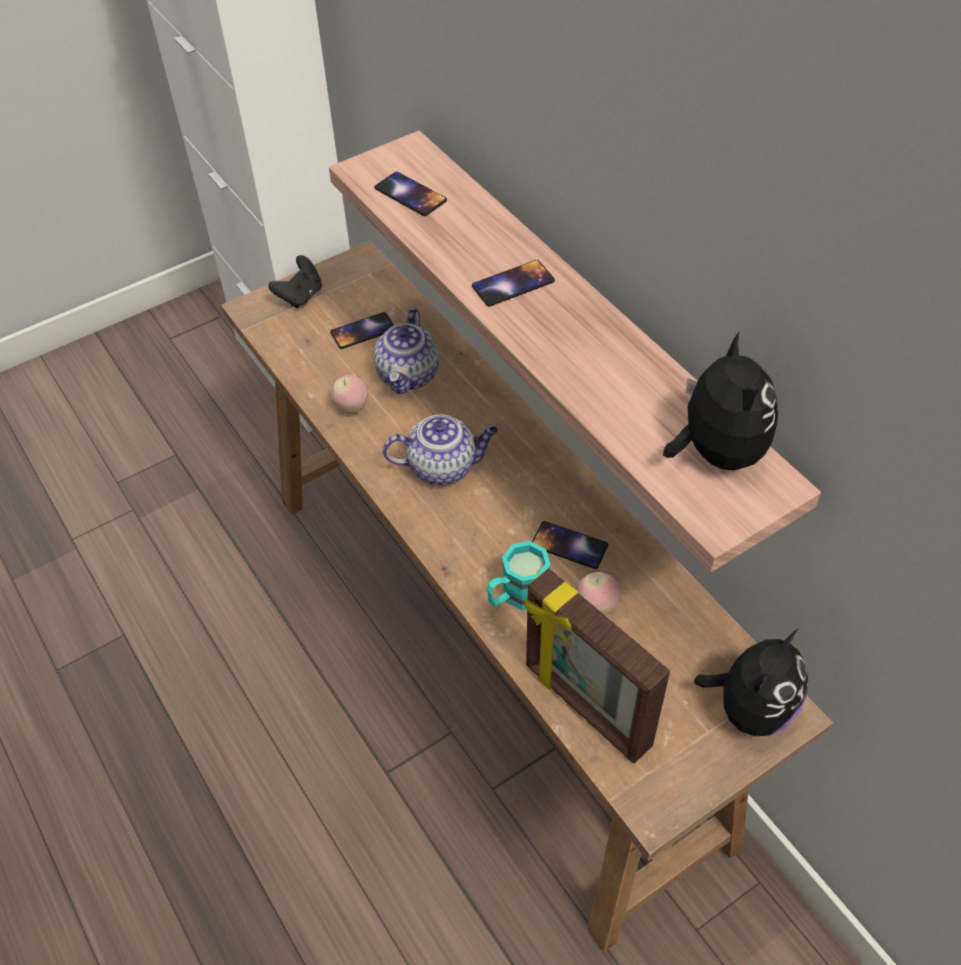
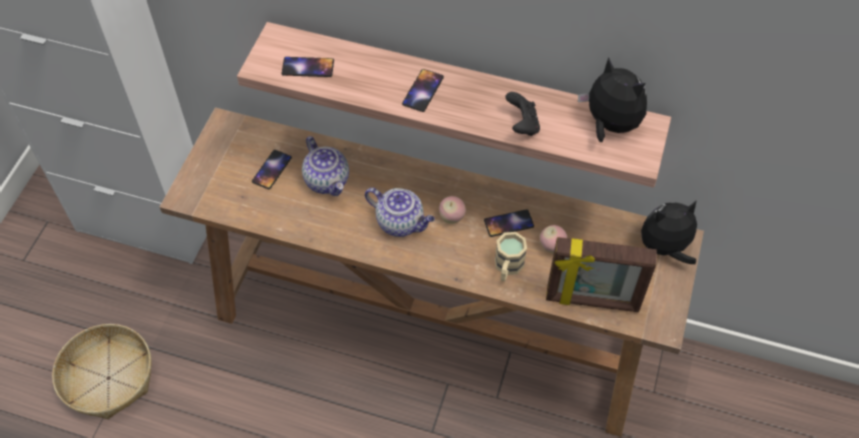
camera: 40 degrees left, 5 degrees up
black game controller [268,255,322,308] -> black game controller moved to [505,92,540,136]
apple [331,375,368,414] -> apple moved to [439,196,466,224]
teapot [382,415,498,485] -> teapot turned 75 degrees clockwise [365,188,435,237]
turquoise mug [487,541,551,610] -> beige mug [495,232,527,281]
plush toy [694,629,808,736] -> plush toy turned 105 degrees counterclockwise [641,201,697,264]
none -> basket [52,324,151,419]

